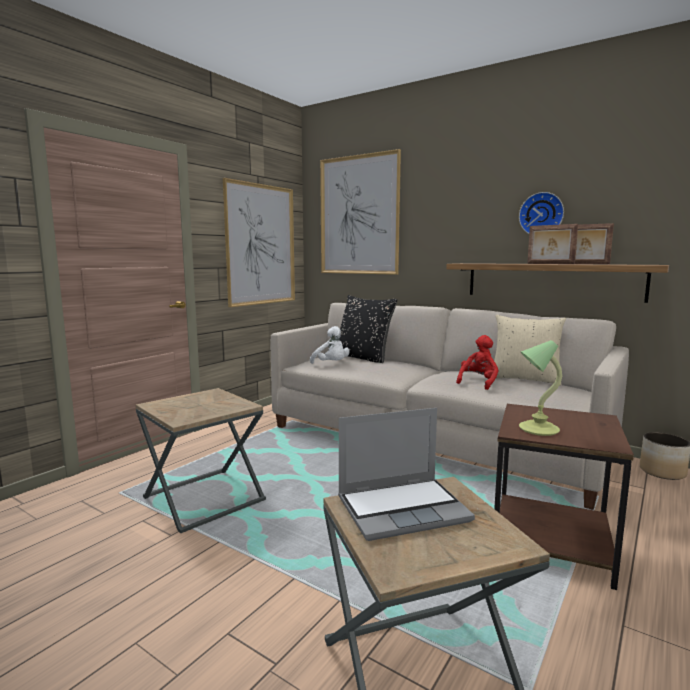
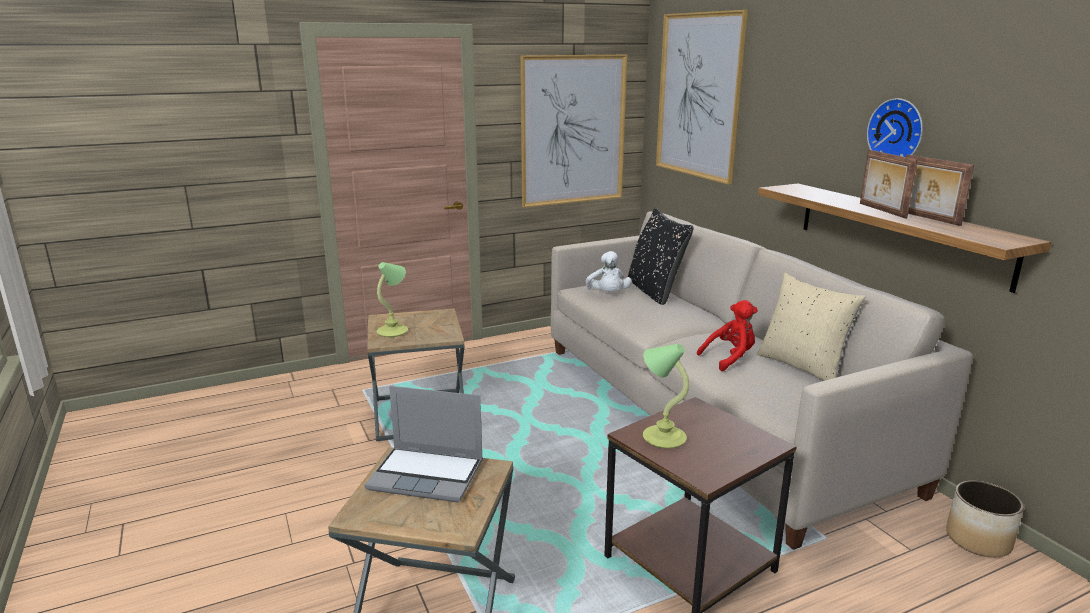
camera: 30 degrees right, 10 degrees up
none -> table lamp [377,262,408,337]

